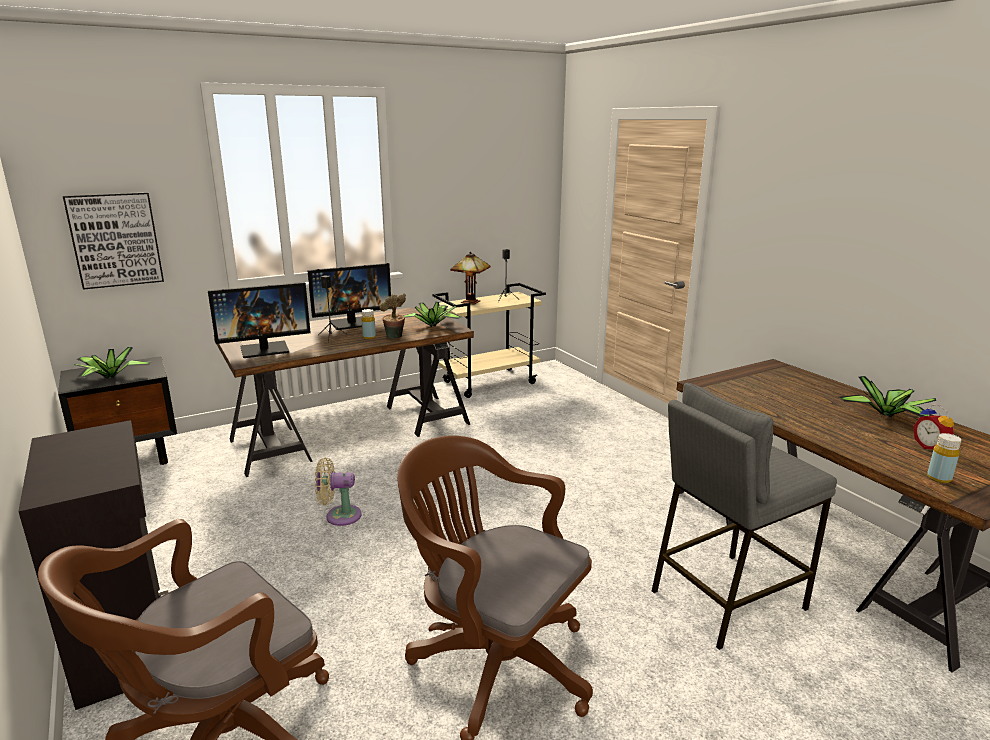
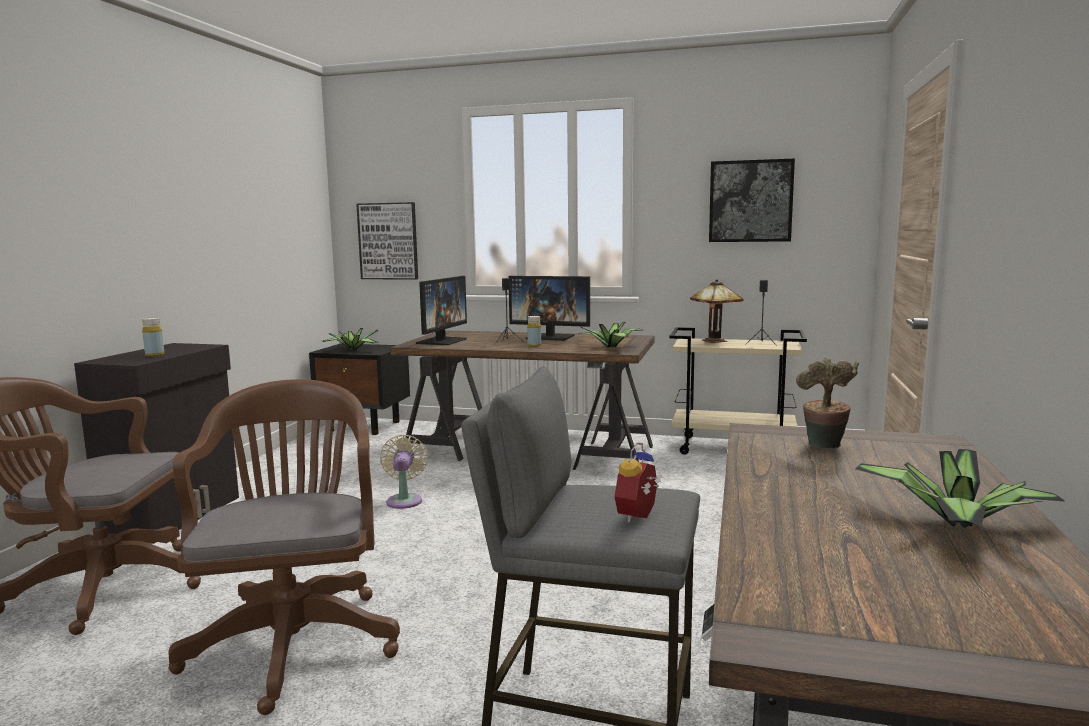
camera: 45 degrees right, 10 degrees down
monitor [208,282,311,358] -> monitor turned 90 degrees counterclockwise [416,276,467,345]
beige fan [315,458,362,526] -> beige fan turned 45 degrees clockwise [380,435,428,509]
potted plant [379,293,406,339] -> potted plant moved to [796,357,859,448]
alarm clock [913,404,954,449] -> alarm clock moved to [614,443,663,523]
yellow bottle [927,433,962,483] -> yellow bottle moved to [142,317,164,357]
none -> picture [709,159,795,242]

